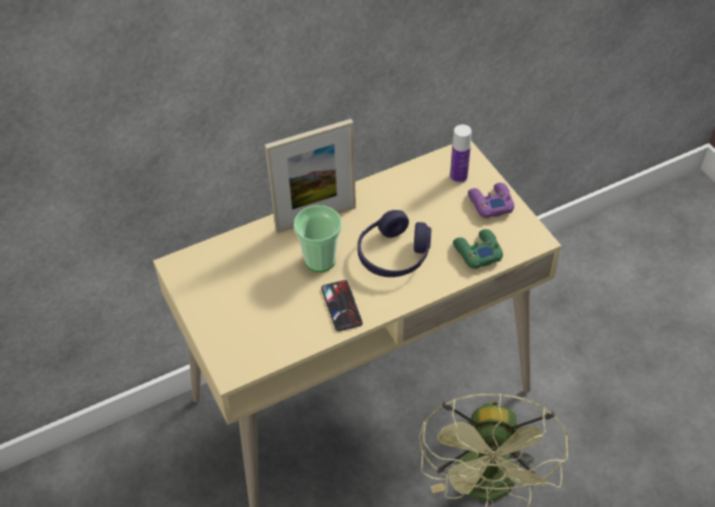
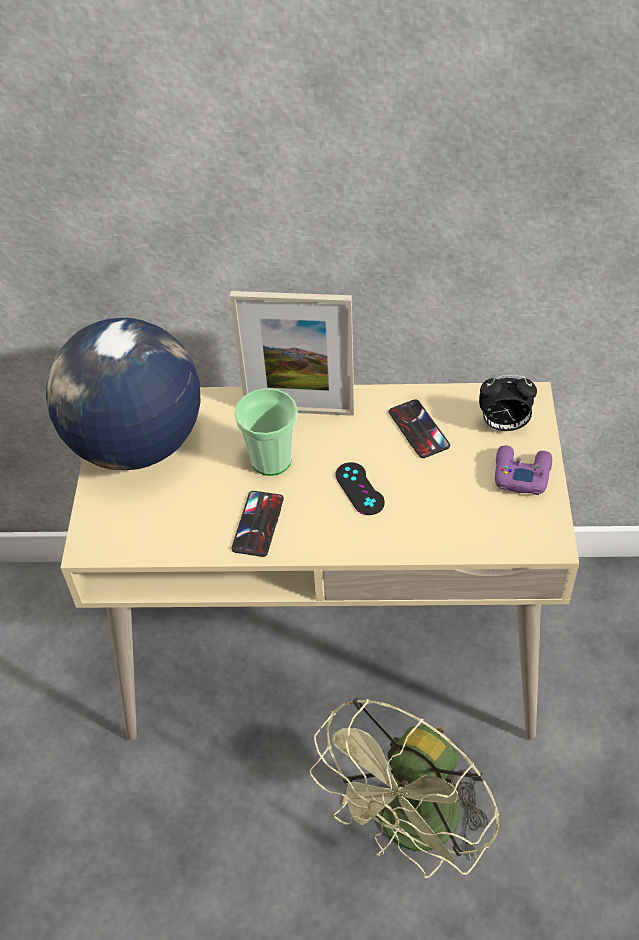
camera: 30 degrees right, 0 degrees up
purple headphones [357,210,431,277] -> black game controller [335,462,385,515]
bottle [450,124,472,183] -> alarm clock [479,375,537,431]
green game controller [453,229,503,269] -> none
none -> globe [46,318,201,470]
none -> phone [389,399,450,458]

